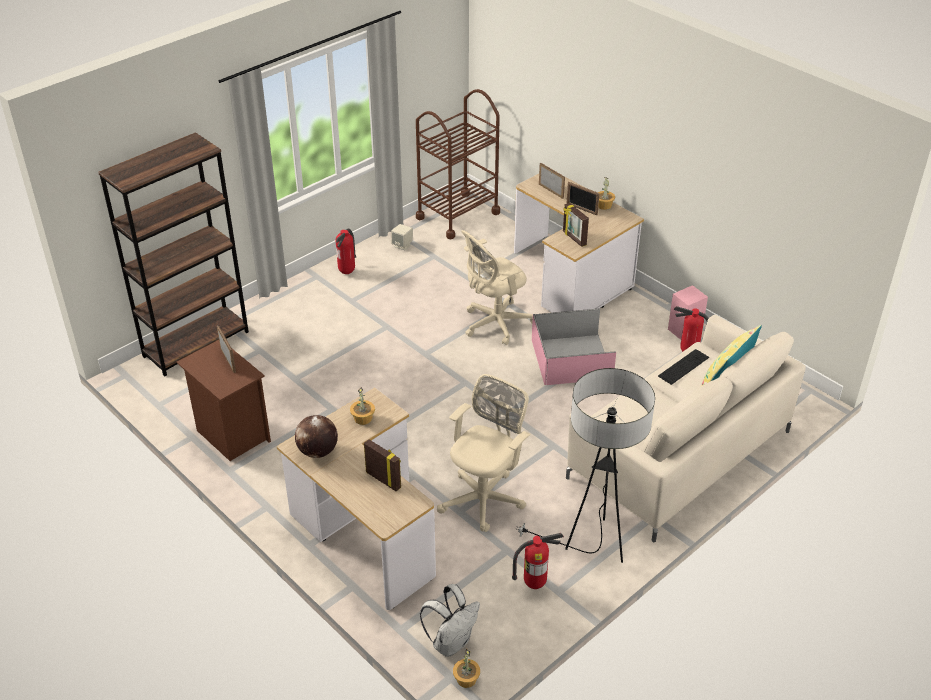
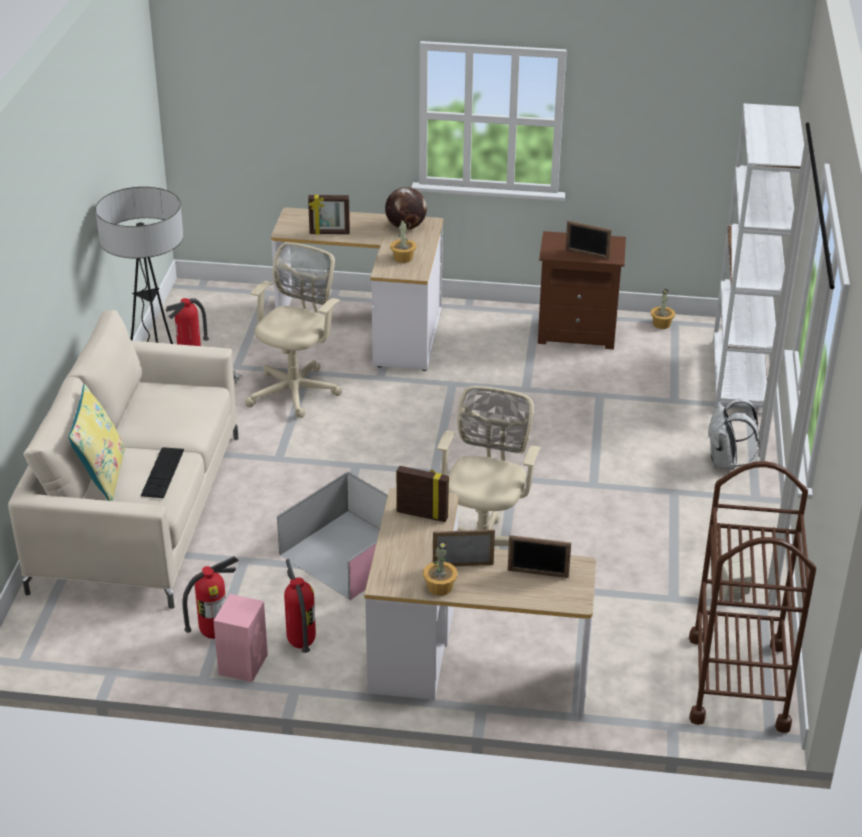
camera: 140 degrees right, 5 degrees down
brown bookcase [98,132,249,376] -> white bookcase [713,103,804,408]
fire extinguisher [336,229,356,274] -> fire extinguisher moved to [284,559,316,653]
white backpack [420,584,480,657] -> white backpack moved to [707,399,760,470]
beige office chair [437,374,530,532] -> beige office chair turned 150 degrees counterclockwise [245,242,342,418]
potted plant [453,649,480,688] -> potted plant moved to [651,288,675,329]

